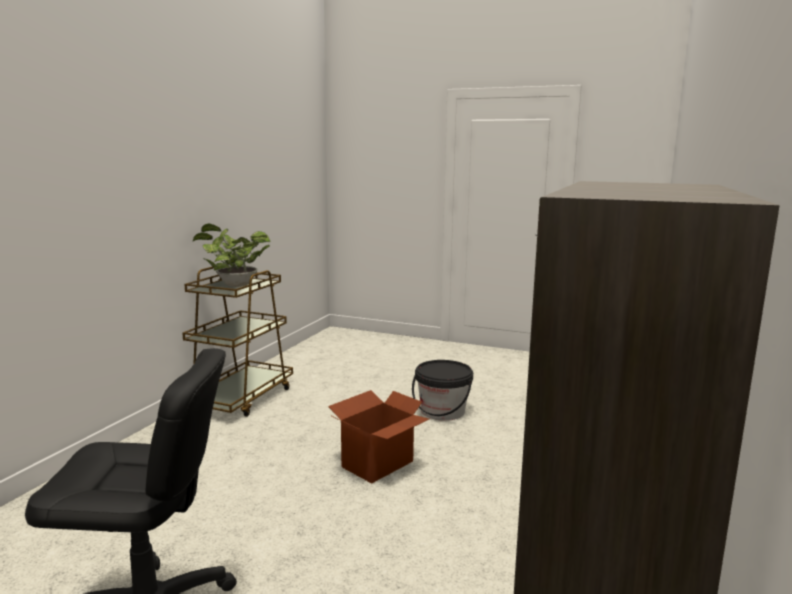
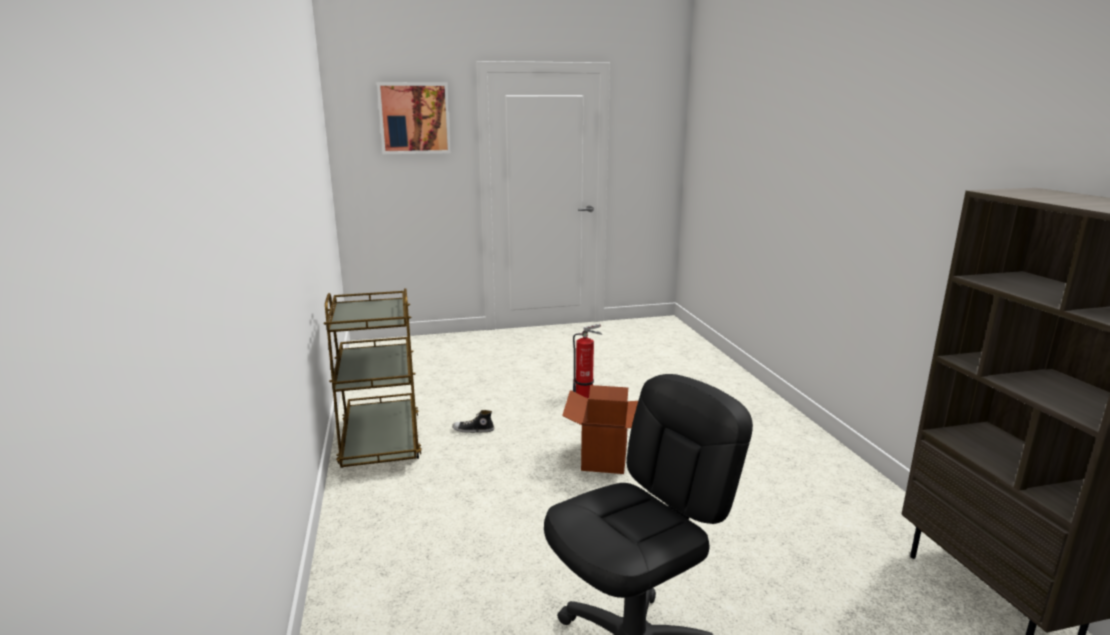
camera: 35 degrees left, 5 degrees up
potted plant [193,223,271,287] -> none
black bucket [412,360,473,421] -> fire extinguisher [573,324,602,399]
none -> picture [377,82,451,154]
none -> shoe [452,410,494,433]

